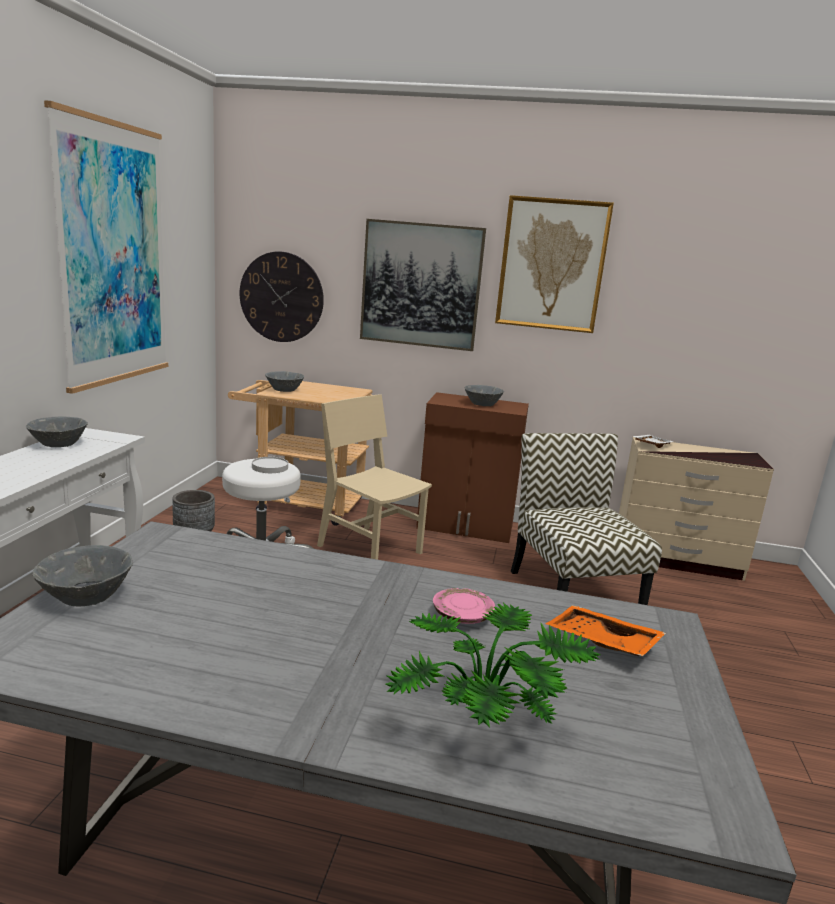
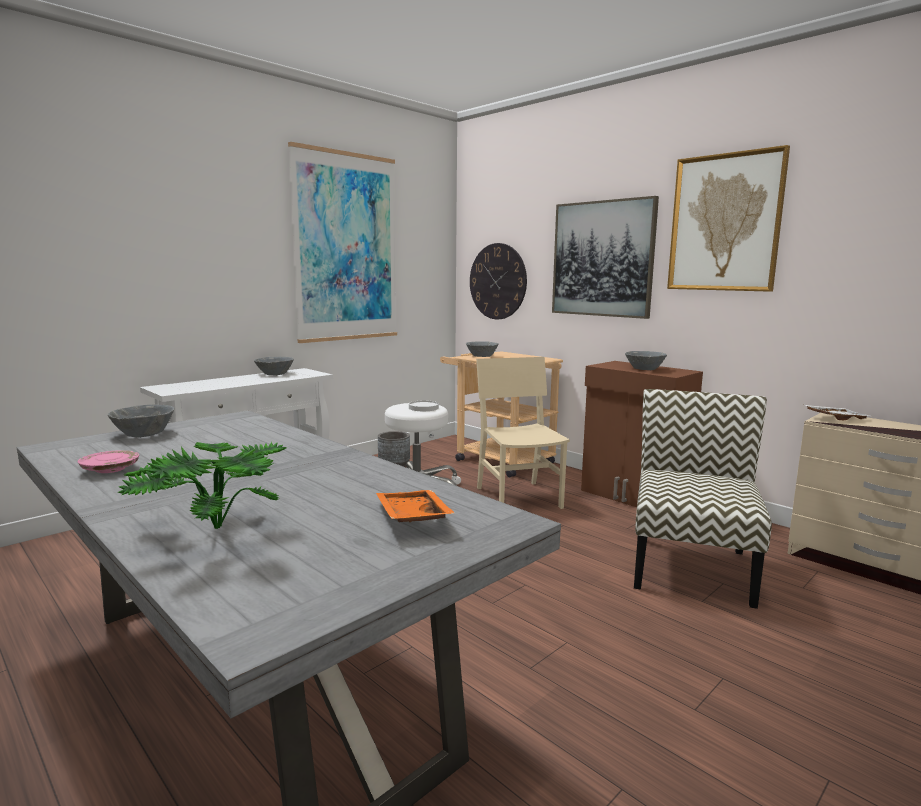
camera: 35 degrees right, 5 degrees down
pink plate [433,588,495,624] -> pink plate moved to [78,450,139,473]

